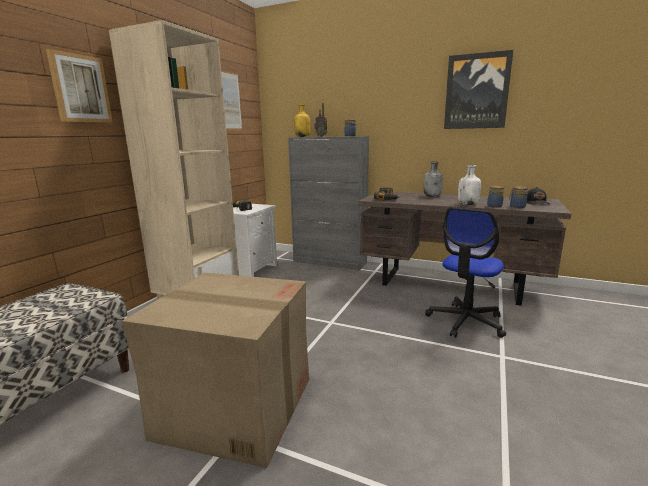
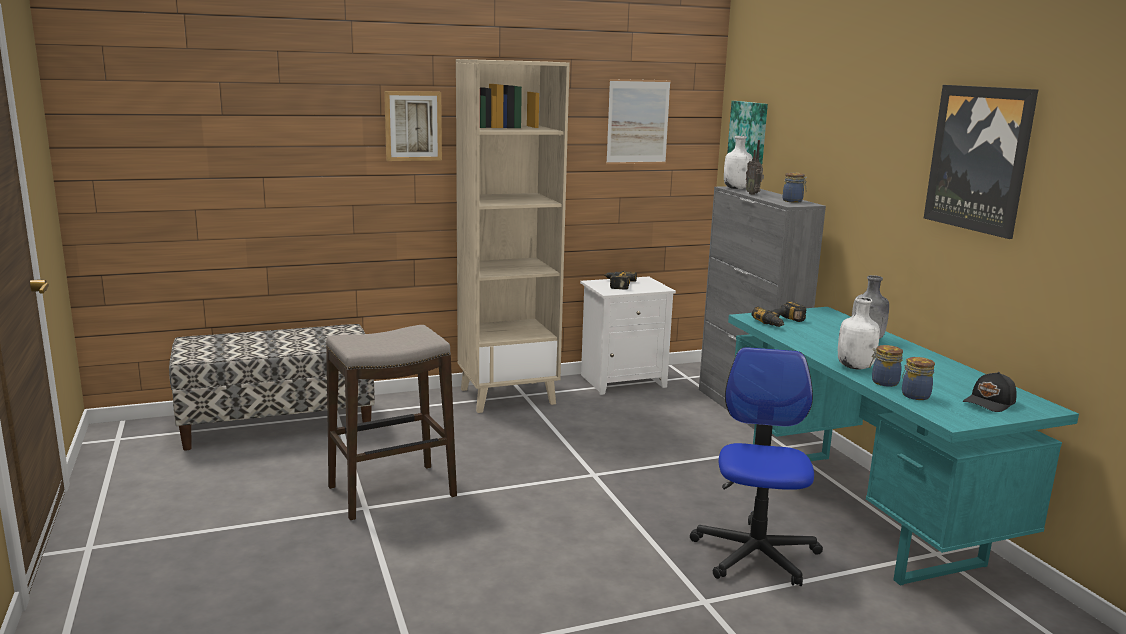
camera: 45 degrees right, 0 degrees up
cardboard box [122,273,309,468] -> stool [326,325,457,520]
yellow bottle [294,104,310,137] -> white bottle [724,136,753,189]
brown desk [358,191,571,306] -> turquoise desk [728,307,1079,586]
office chair [425,207,506,338] -> office chair turned 105 degrees clockwise [690,347,823,586]
none -> picture [727,101,768,165]

